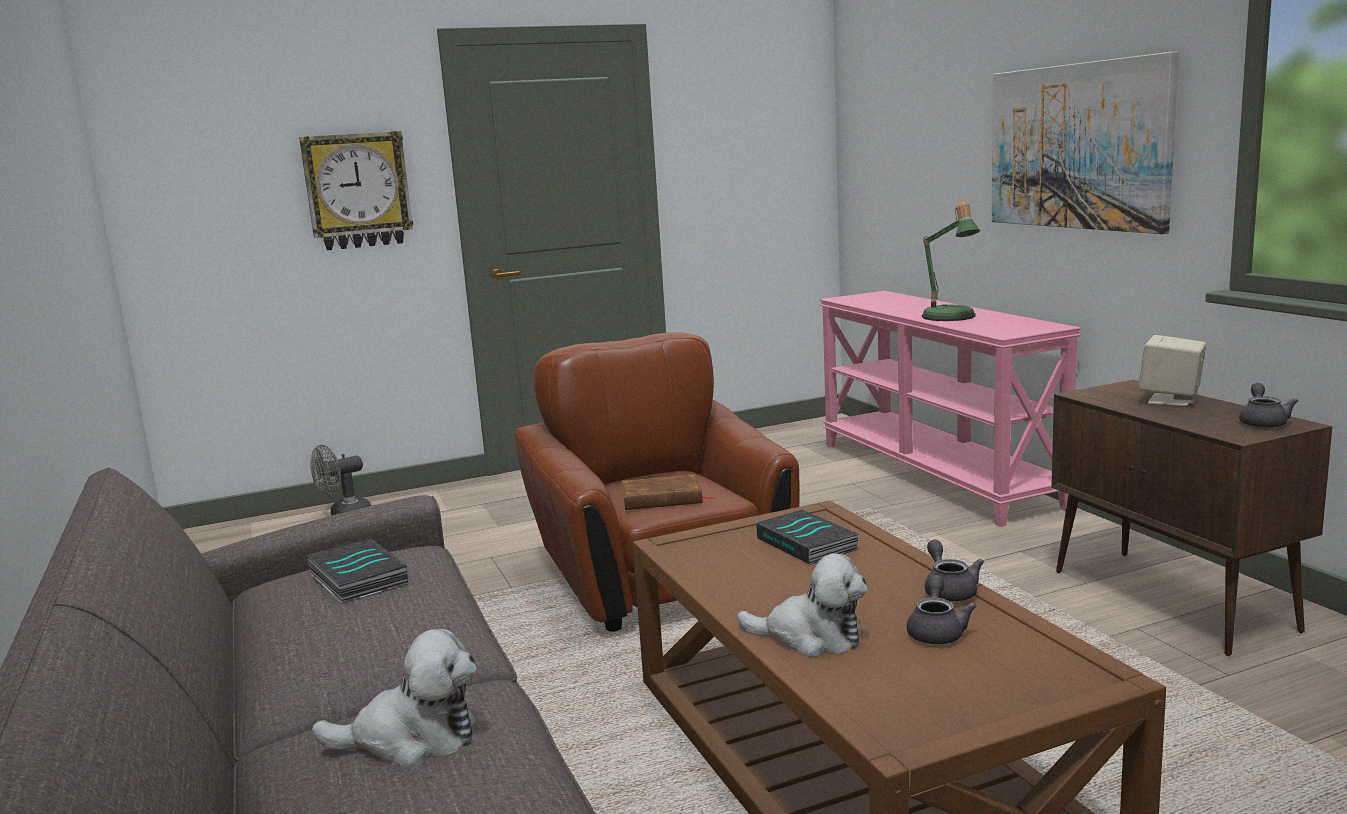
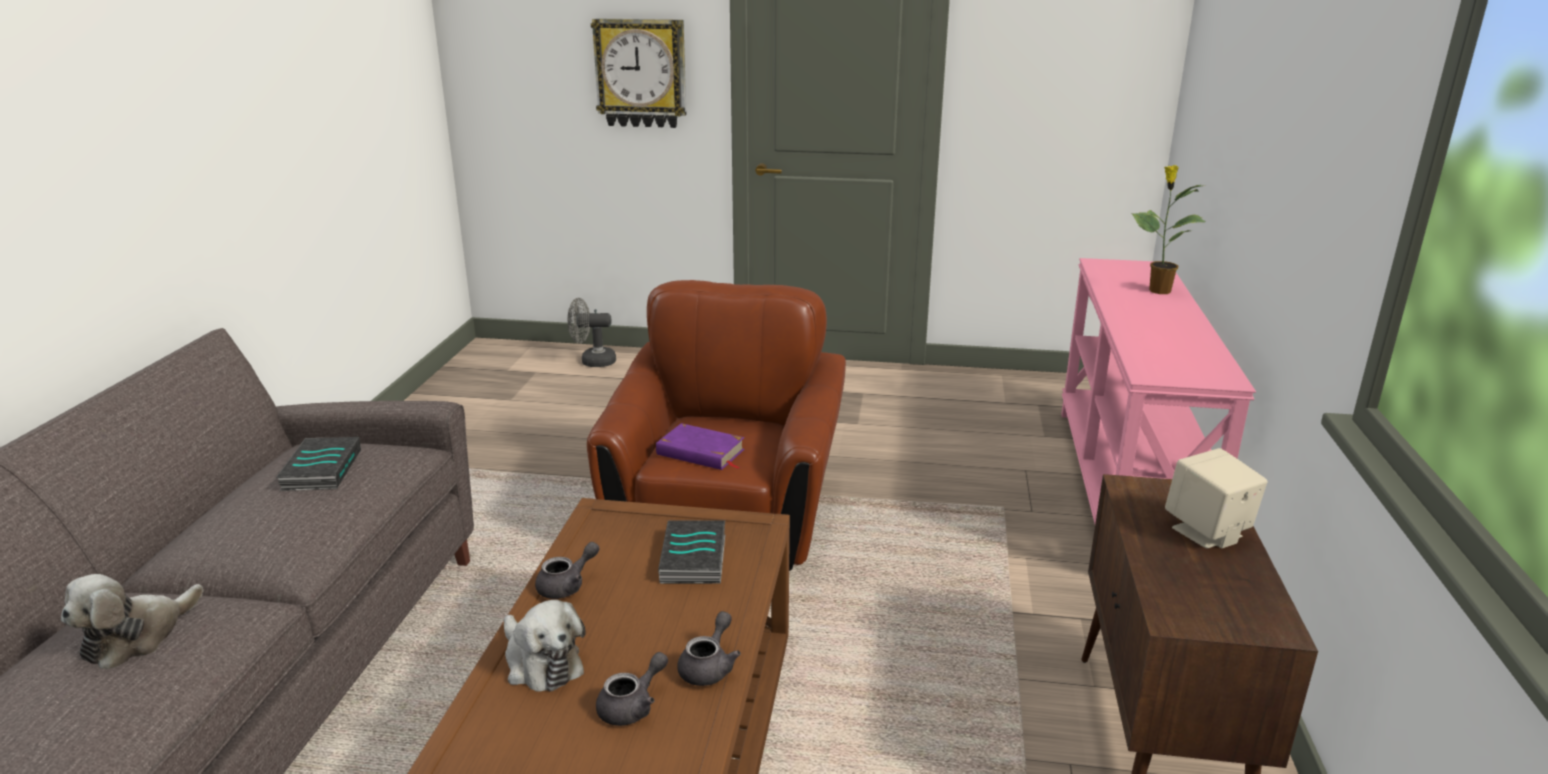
camera: 30 degrees right, 10 degrees up
plush toy [312,629,477,768] -> plush toy turned 90 degrees clockwise [61,574,203,669]
brown book [622,474,714,510] -> purple book [656,423,745,470]
table lamp [922,201,980,321] -> none
picture [992,52,1179,234] -> none
grey teapot [1239,383,1298,428] -> grey teapot moved to [535,542,600,599]
none -> potted plant [1132,165,1206,294]

